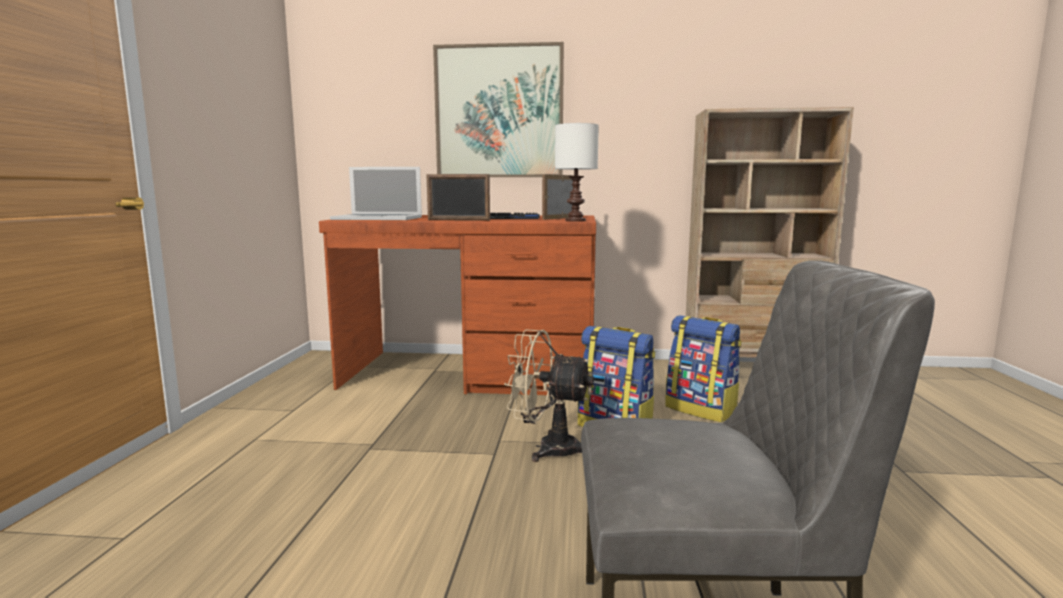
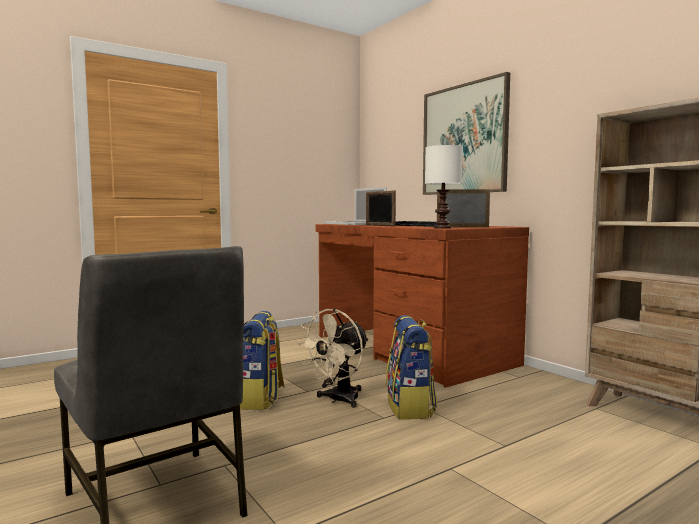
camera: 50 degrees right, 5 degrees down
beige fan [504,329,594,462] -> beige fan turned 120 degrees counterclockwise [297,308,369,408]
backpack [665,315,742,423] -> backpack moved to [240,311,285,410]

